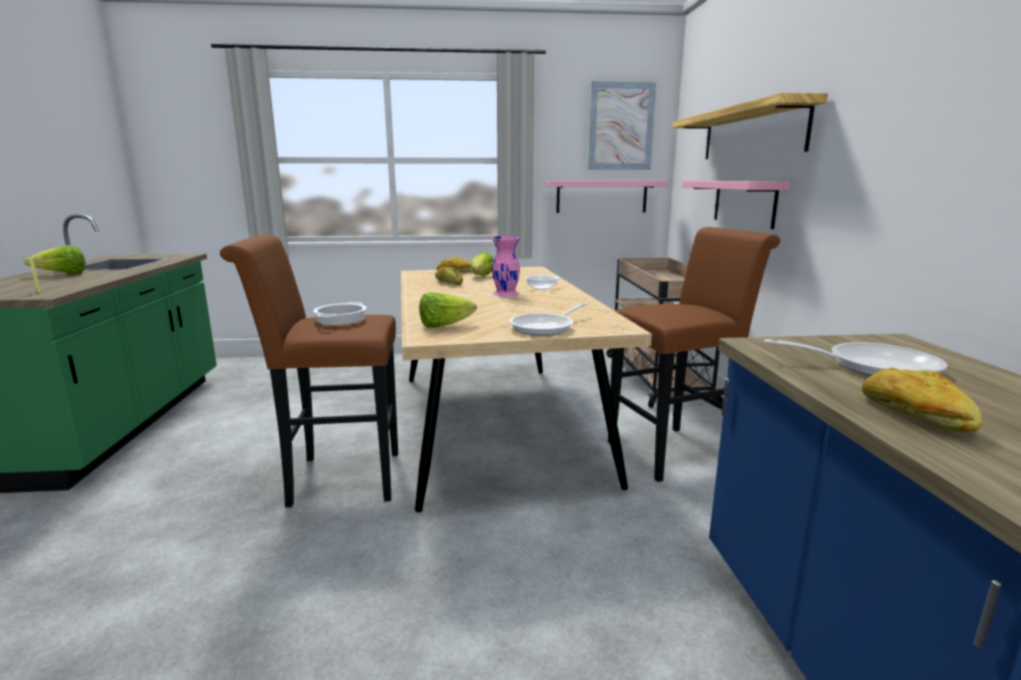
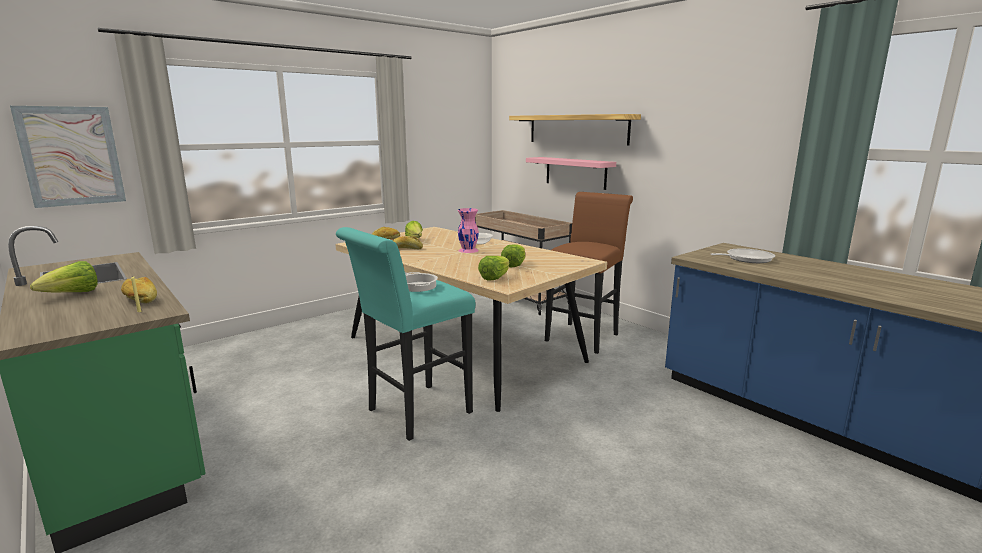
camera: 35 degrees left, 0 degrees up
brown stool [220,234,398,507] -> turquoise stool [336,227,475,441]
frying pan [510,302,589,336] -> none
pink shelf [545,181,668,213] -> none
picture [588,81,656,170] -> picture moved to [10,106,126,208]
bread [862,368,983,433] -> bread moved to [121,277,157,303]
none -> lettuce [501,244,525,268]

